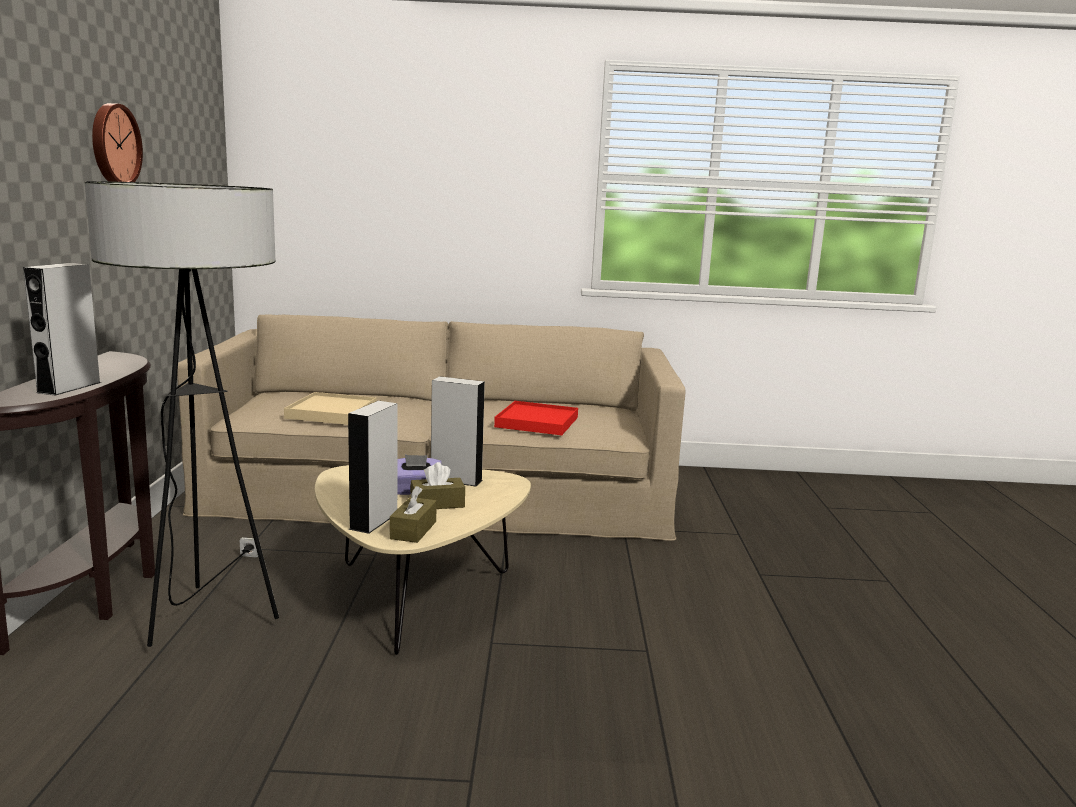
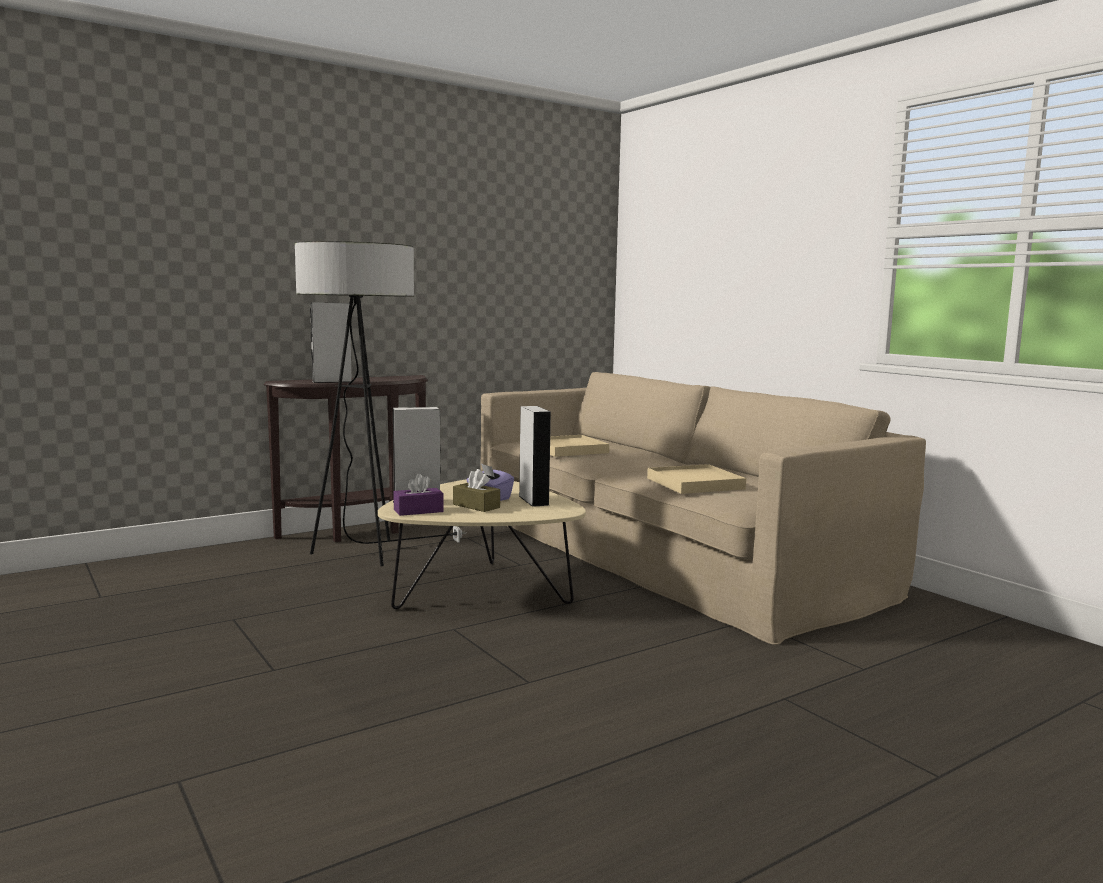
camera: 55 degrees right, 5 degrees down
wall clock [92,103,143,182] -> none
brown tissue box [390,486,437,543] -> purple tissue box [393,474,444,516]
red tray [494,401,578,435] -> beige tray [647,464,746,494]

